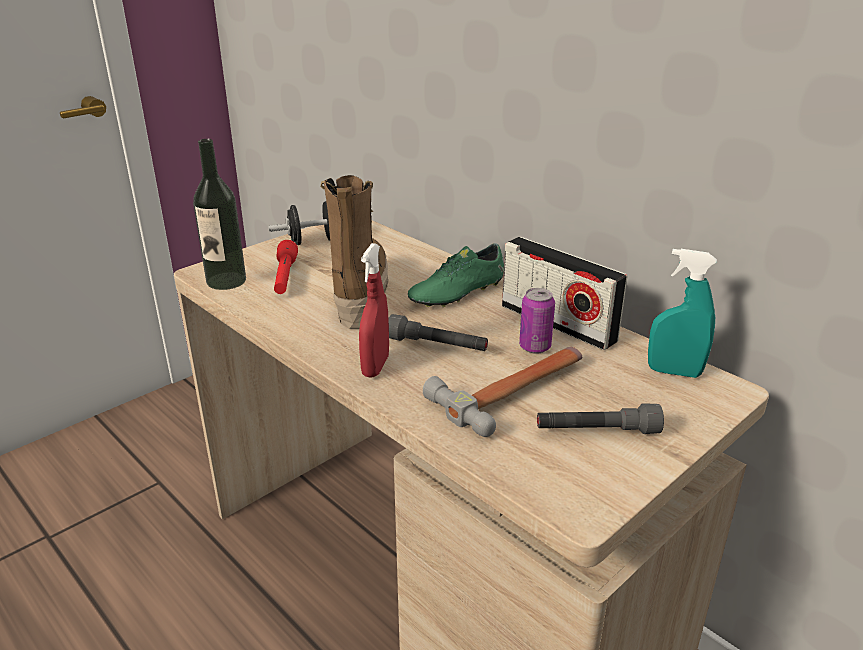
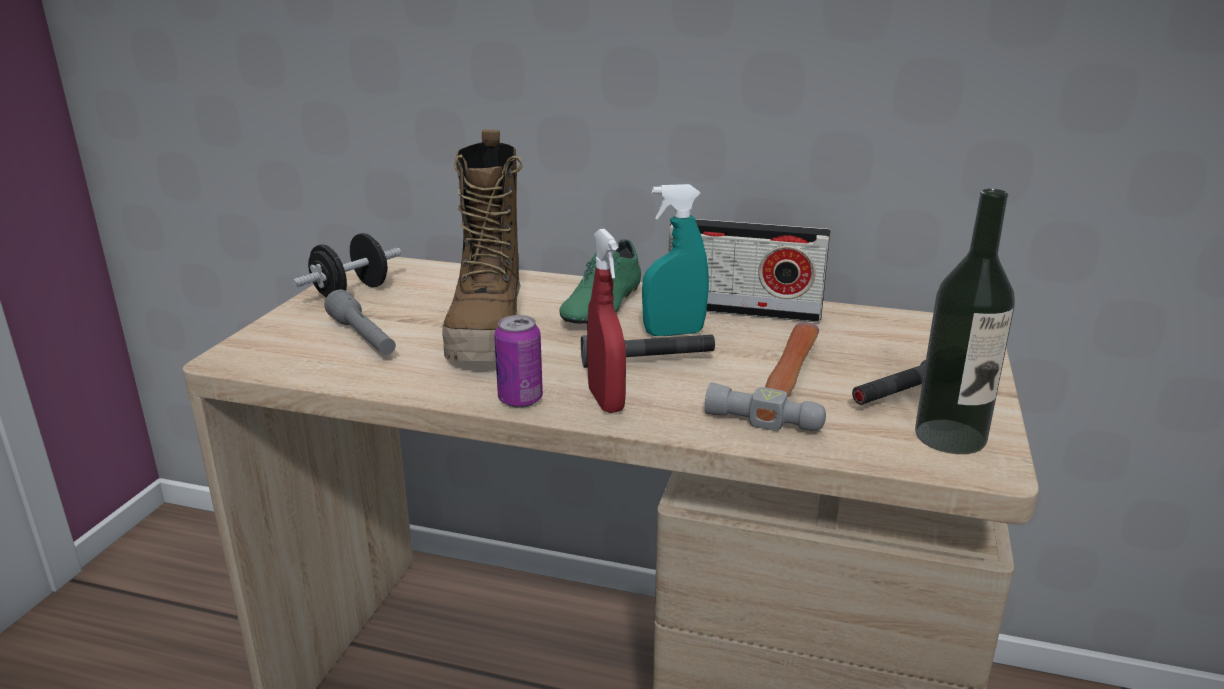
camera: 30 degrees left, 5 degrees down
bottle [193,139,246,290] -> bottle moved to [915,189,1015,454]
red flashlight [274,240,298,294] -> grey flashlight [324,289,396,355]
boot [321,175,388,329] -> boot turned 150 degrees counterclockwise [442,130,523,361]
can [519,288,555,354] -> can moved to [494,315,543,408]
turquoise spray bottle [648,249,717,378] -> turquoise spray bottle moved to [642,184,709,336]

